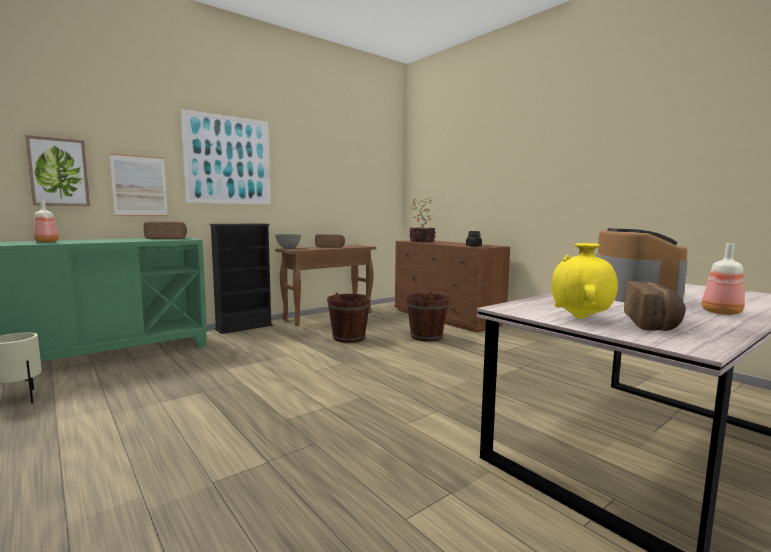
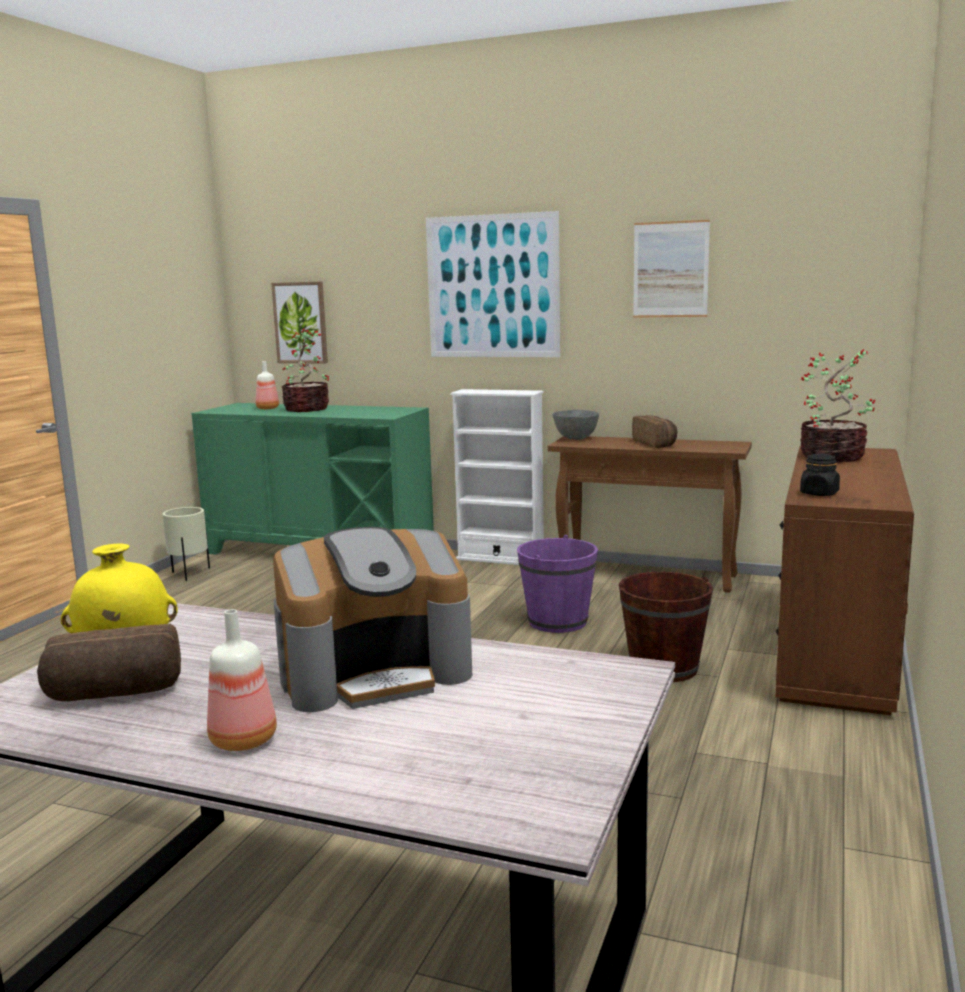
camera: 60 degrees right, 5 degrees up
picture [110,153,168,216] -> picture moved to [633,220,710,318]
bread [144,221,187,239] -> none
black bookcase [210,223,273,334] -> white bookcase [450,389,544,565]
brown bucket [327,293,371,343] -> purple bucket [517,535,598,633]
none -> potted plant [282,329,329,412]

